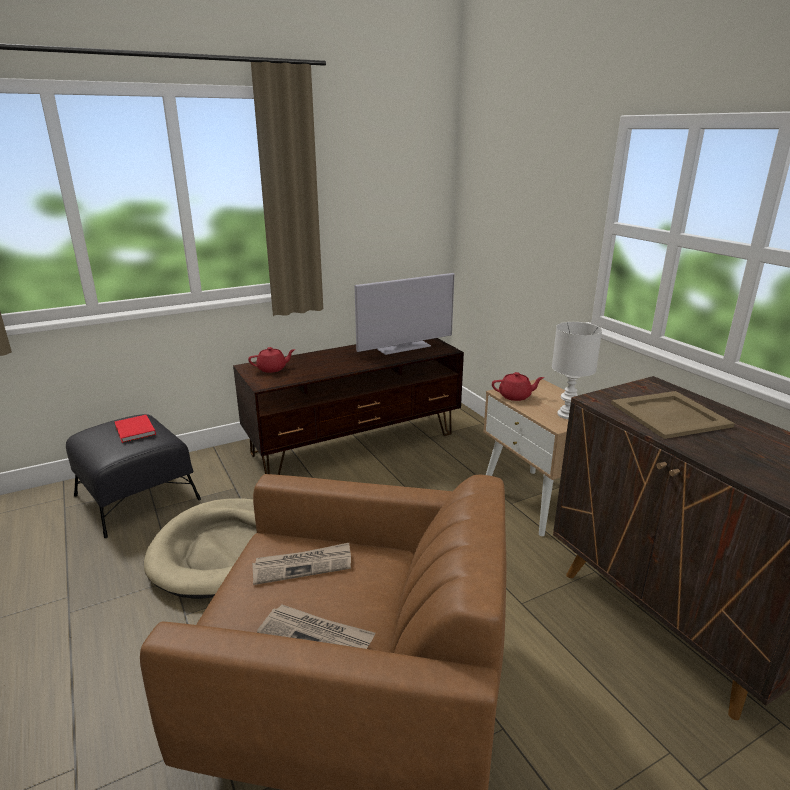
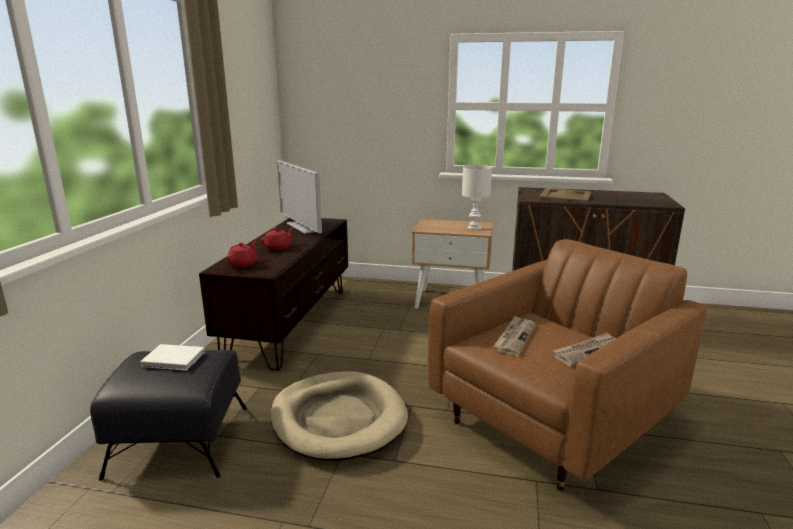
camera: 50 degrees left, 5 degrees down
red book [114,415,156,443] -> white book [140,344,205,371]
television [354,273,454,355] -> television turned 135 degrees clockwise [277,160,322,234]
red teapot [492,372,544,401] -> red teapot moved to [261,227,294,250]

